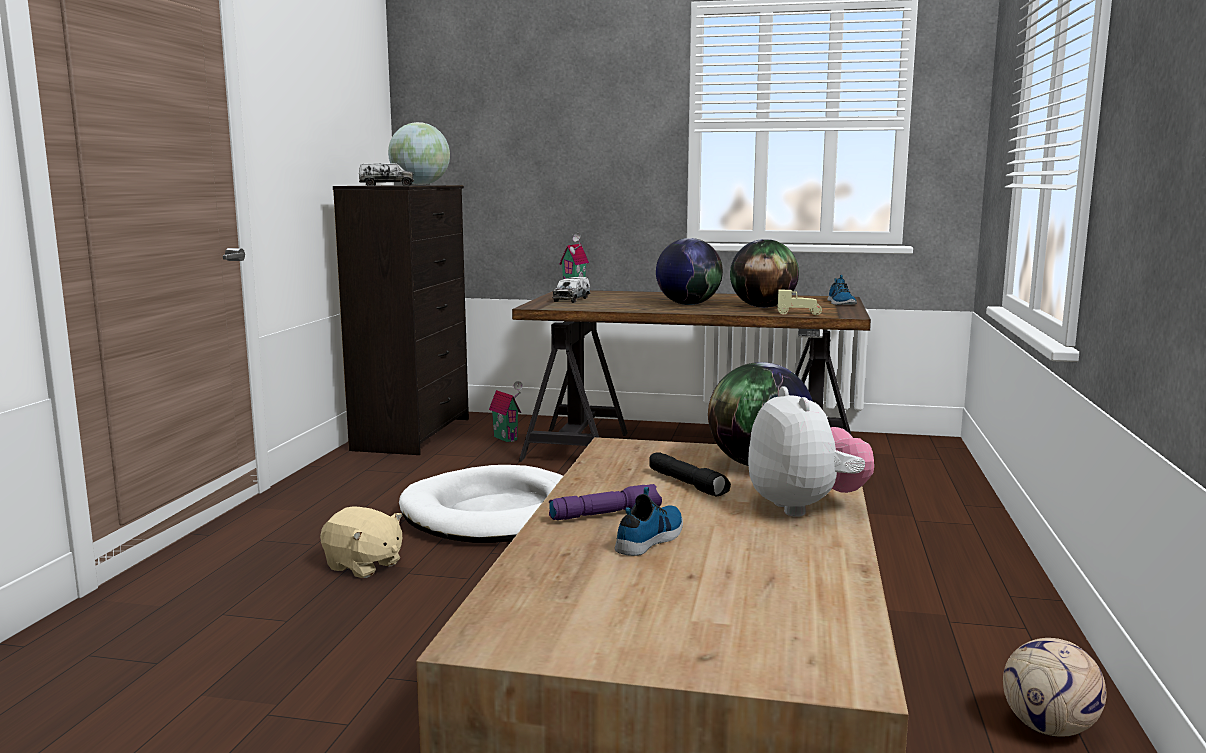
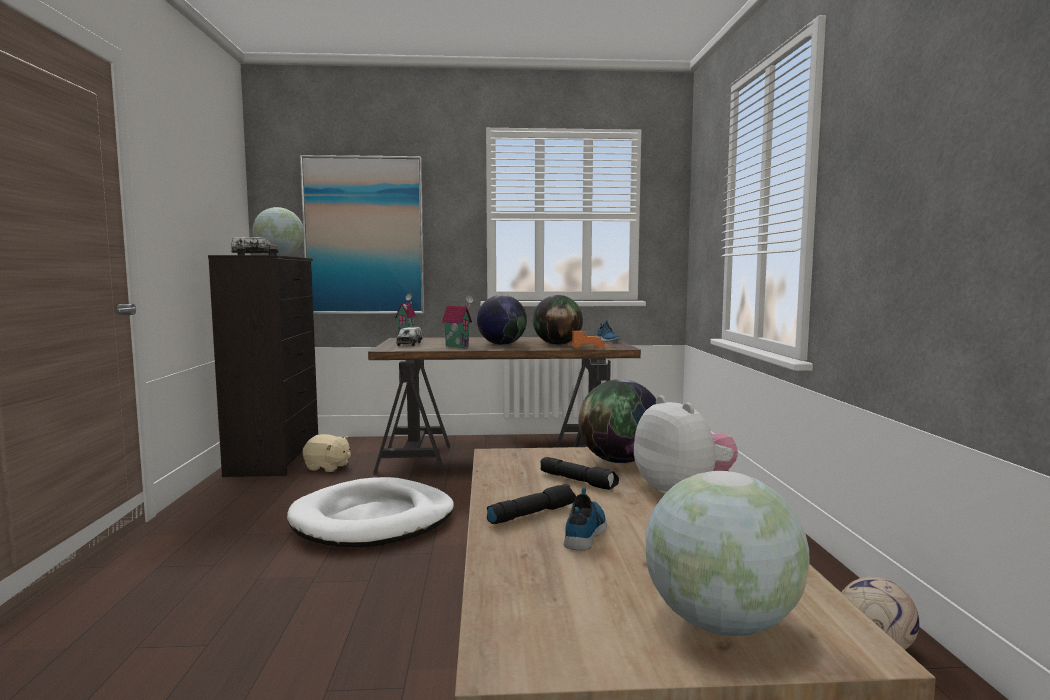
camera: 15 degrees left, 5 degrees down
beige plush toy [320,506,402,578] -> beige plush toy moved to [303,434,351,472]
toy house [489,381,523,442] -> toy house moved to [442,295,473,348]
purple flashlight [549,484,662,520] -> black flashlight [487,484,576,524]
beige toy car [777,290,822,315] -> orange toy car [572,331,605,349]
none -> picture [300,155,424,314]
none -> globe [645,471,810,636]

